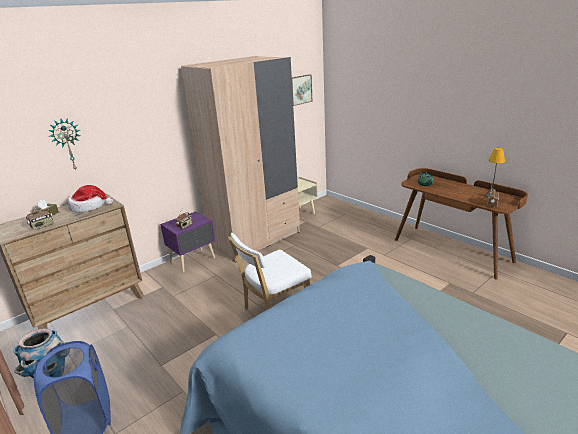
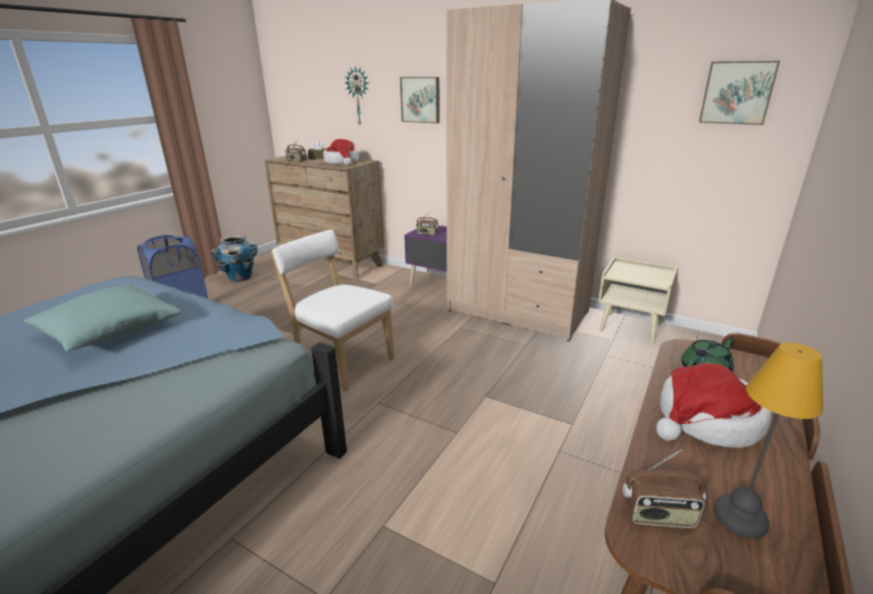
camera: 70 degrees right, 0 degrees up
none -> turquoise pillow [24,284,182,351]
none -> picture [400,77,440,123]
none -> hat [656,363,772,448]

